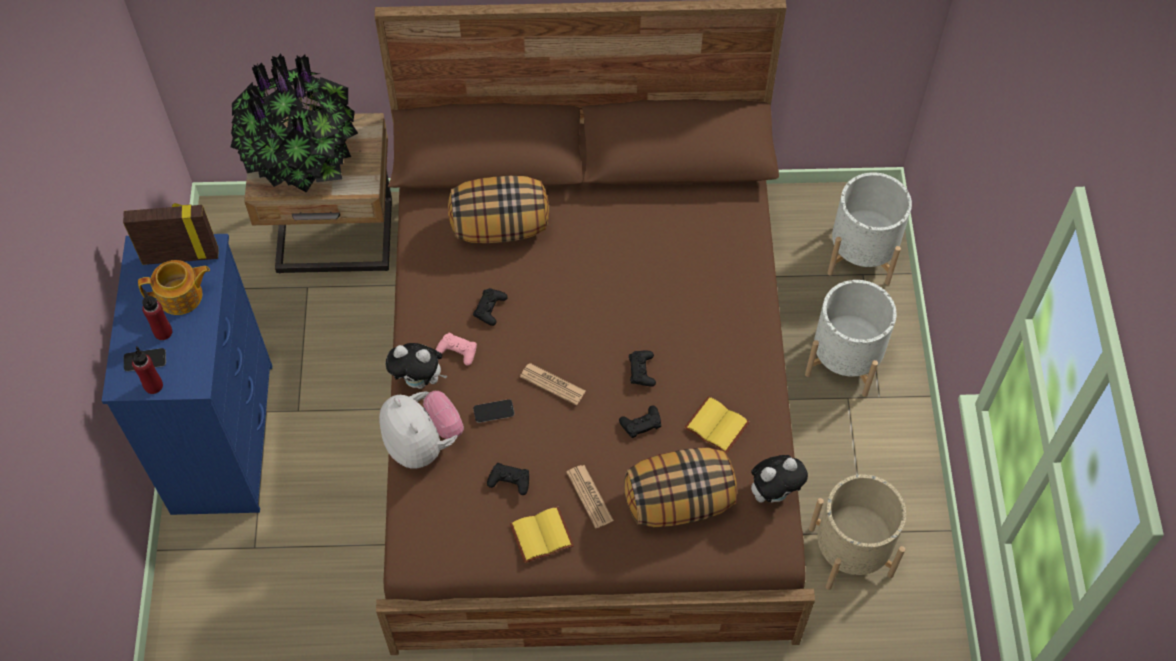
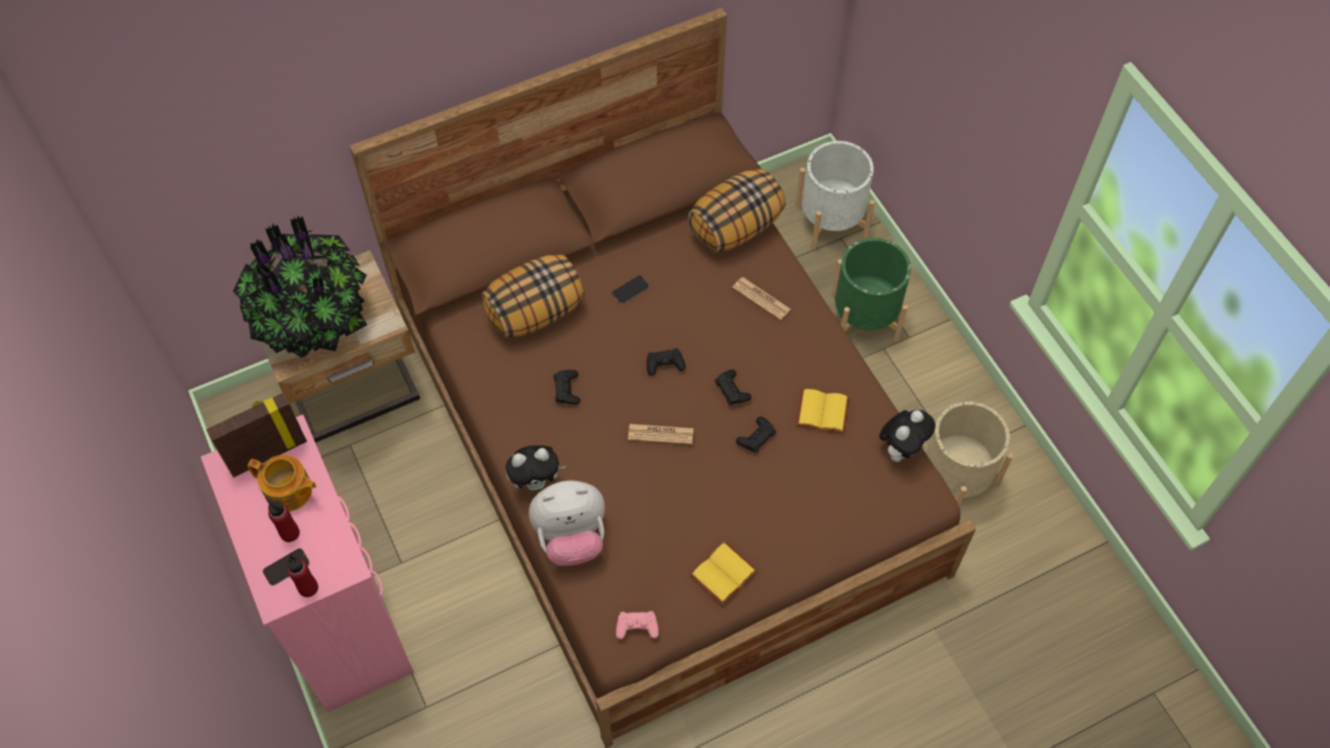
camera: 25 degrees left, 0 degrees up
blue dresser [102,234,272,515] -> pink dresser [201,415,414,712]
teapot [138,260,210,315] -> teapot turned 60 degrees clockwise [247,455,316,512]
plush toy [379,391,464,469] -> plush toy turned 135 degrees clockwise [529,481,605,566]
pink game controller [436,333,477,365] -> pink game controller moved to [616,611,659,639]
phone [473,399,514,423] -> phone moved to [612,275,649,304]
black game controller [487,463,529,495] -> black game controller moved to [647,348,686,376]
newspaper [566,465,614,528] -> newspaper moved to [732,277,791,320]
pillow [625,447,737,527] -> pillow moved to [688,169,786,253]
white planter [805,280,897,397] -> green planter [831,238,911,342]

